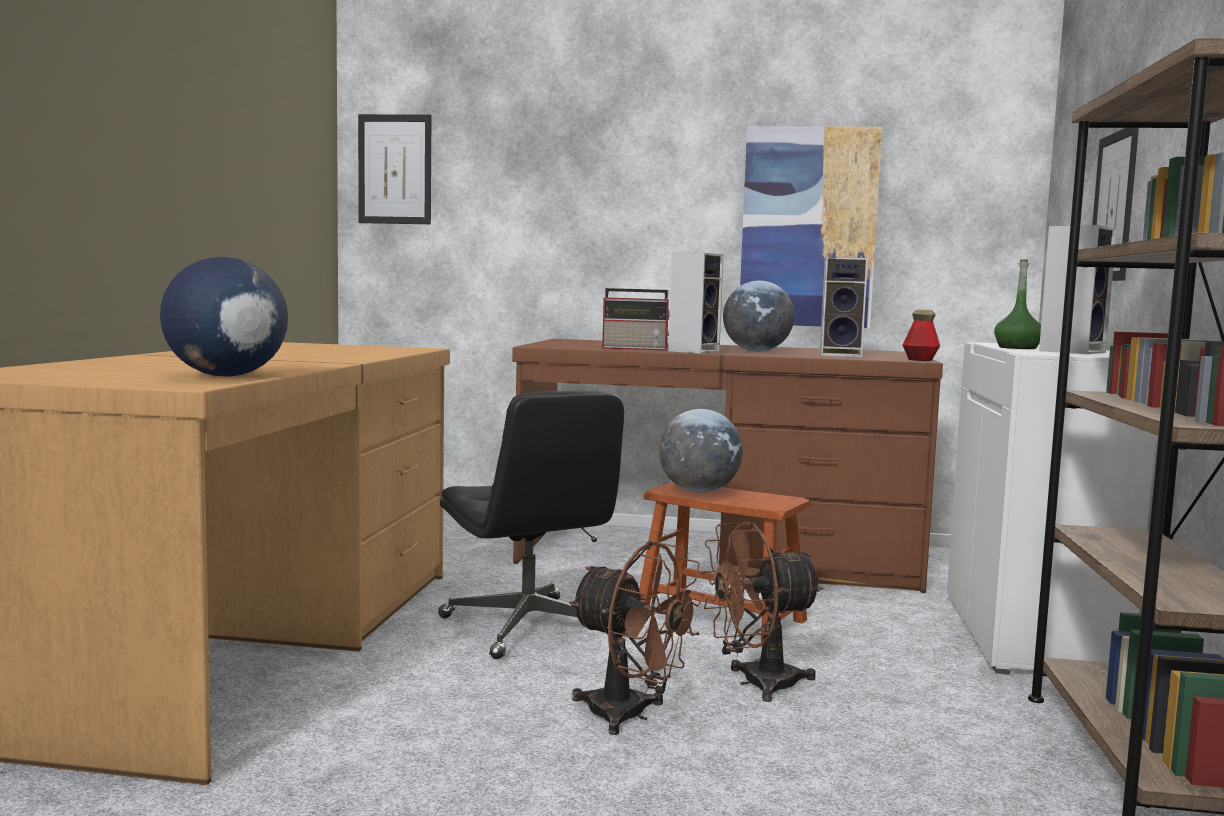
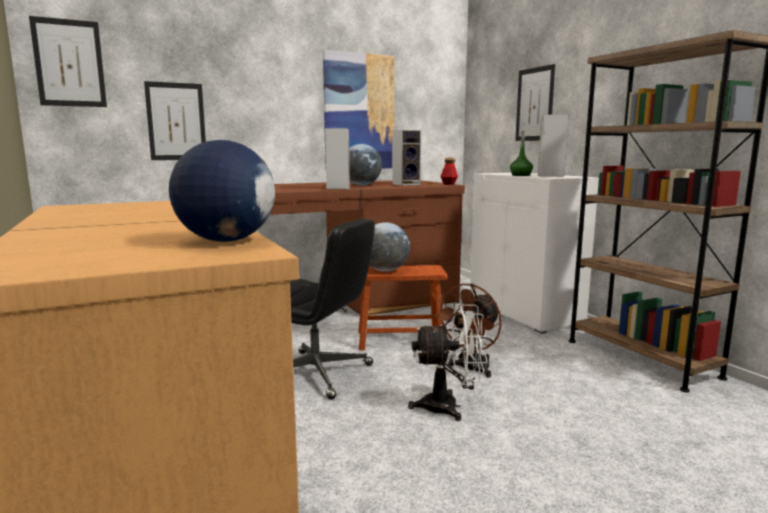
camera: 35 degrees left, 5 degrees up
brown fan [568,541,705,735] -> white fan [408,304,487,421]
radio [602,288,670,351] -> none
none -> picture [144,81,206,160]

